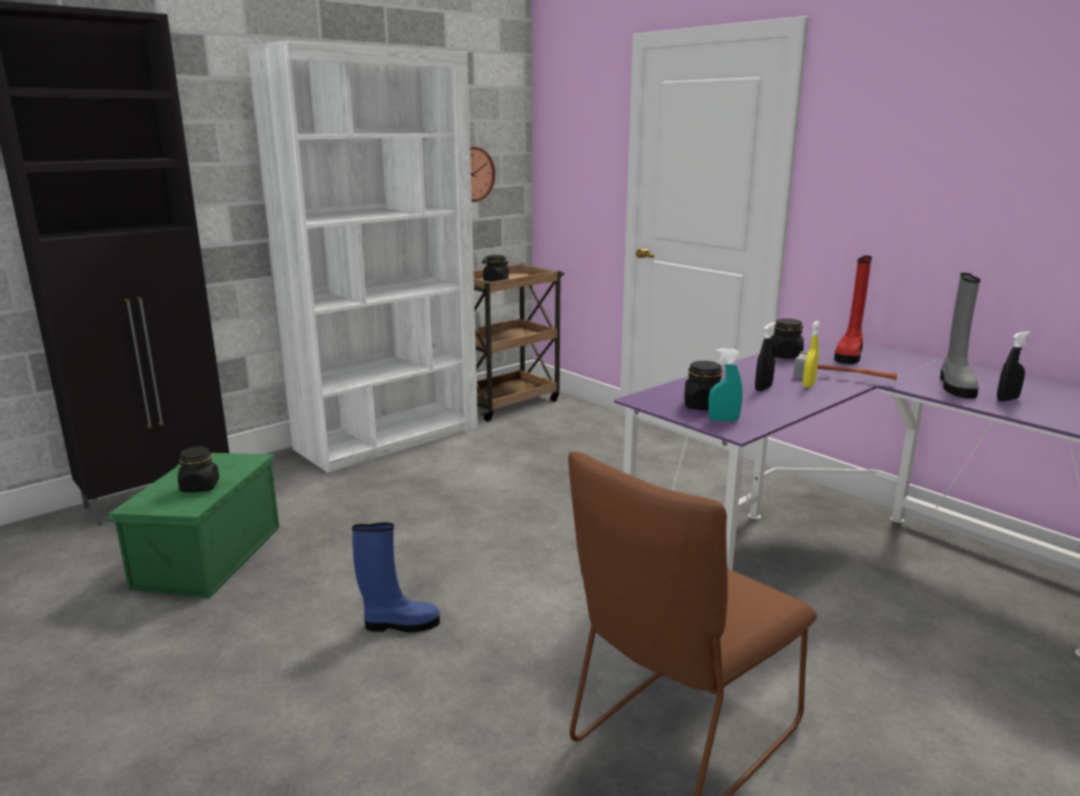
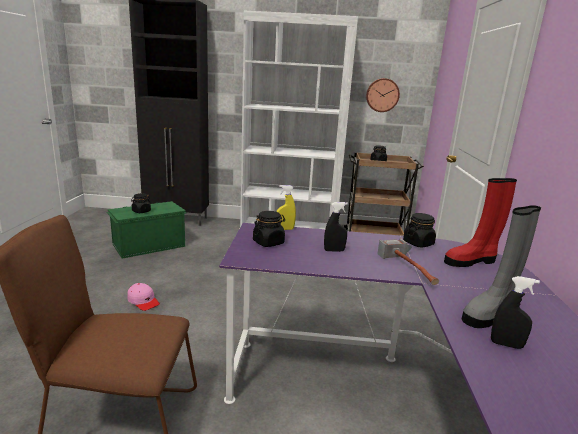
camera: 45 degrees right, 0 degrees up
blue boot [352,522,440,632] -> pink cap [127,283,160,311]
turquoise spray bottle [708,348,742,421] -> none
yellow spray bottle [802,321,820,388] -> yellow spray bottle moved to [276,185,296,230]

